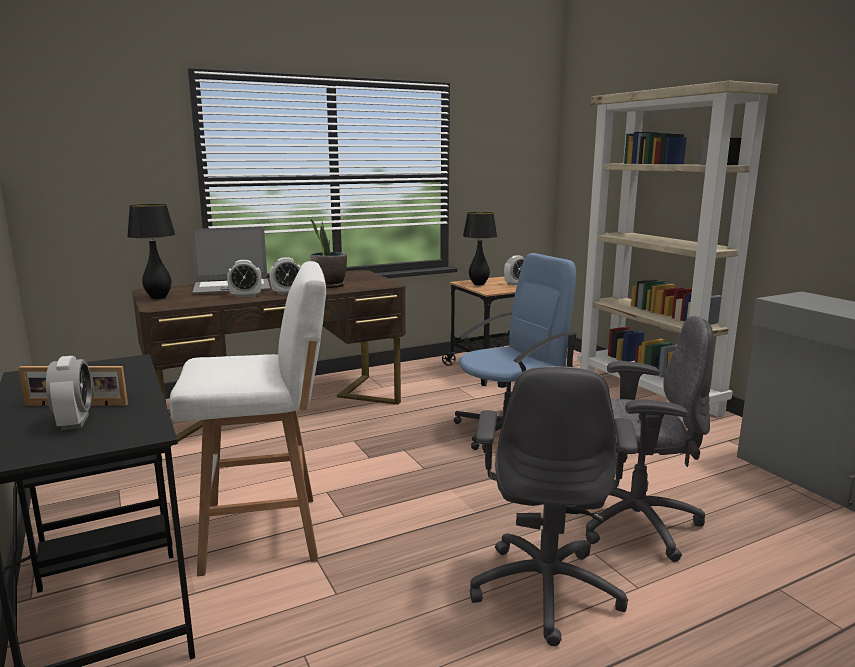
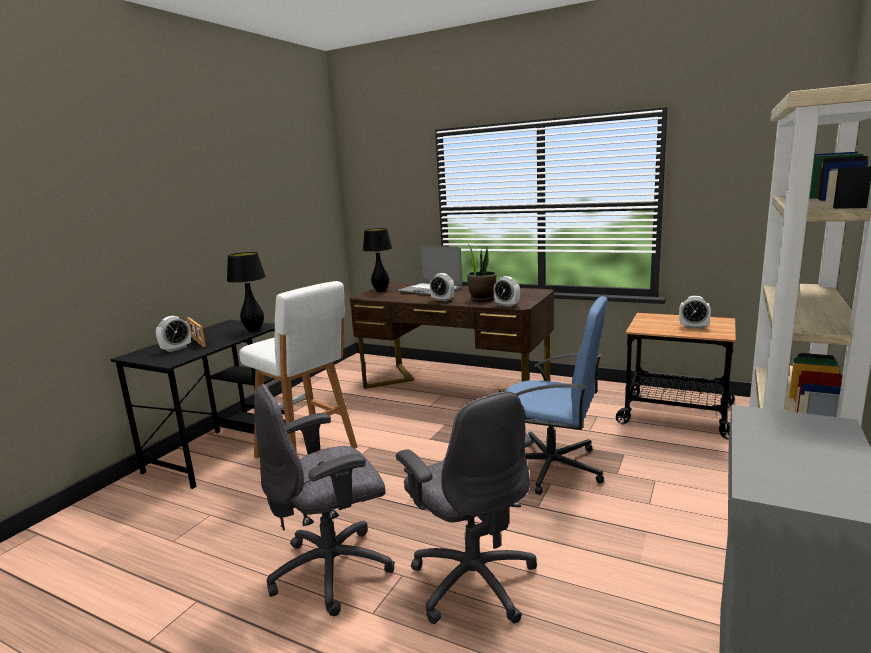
camera: 55 degrees right, 0 degrees up
alarm clock [227,260,261,298] -> alarm clock moved to [494,276,520,307]
black table lamp [463,212,497,286] -> black table lamp moved to [227,252,266,331]

